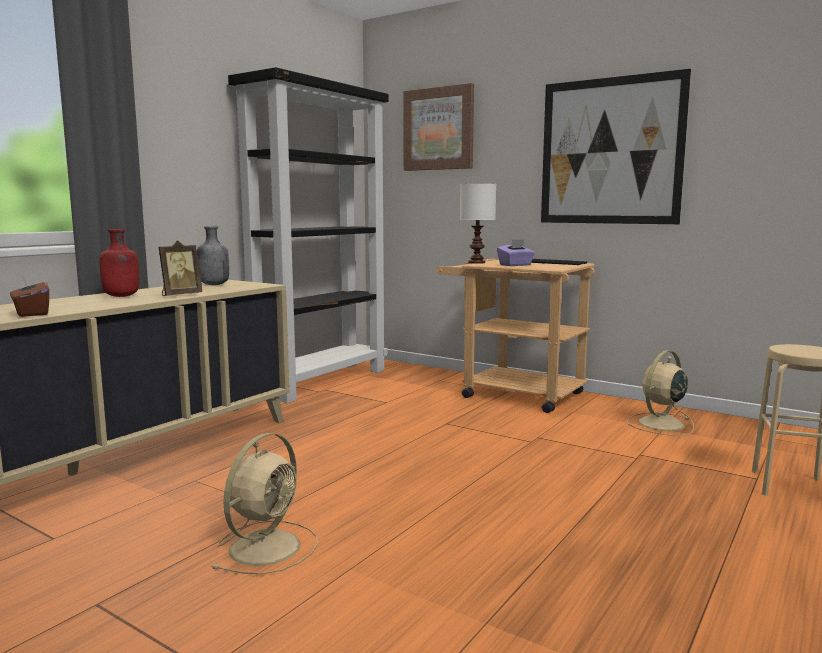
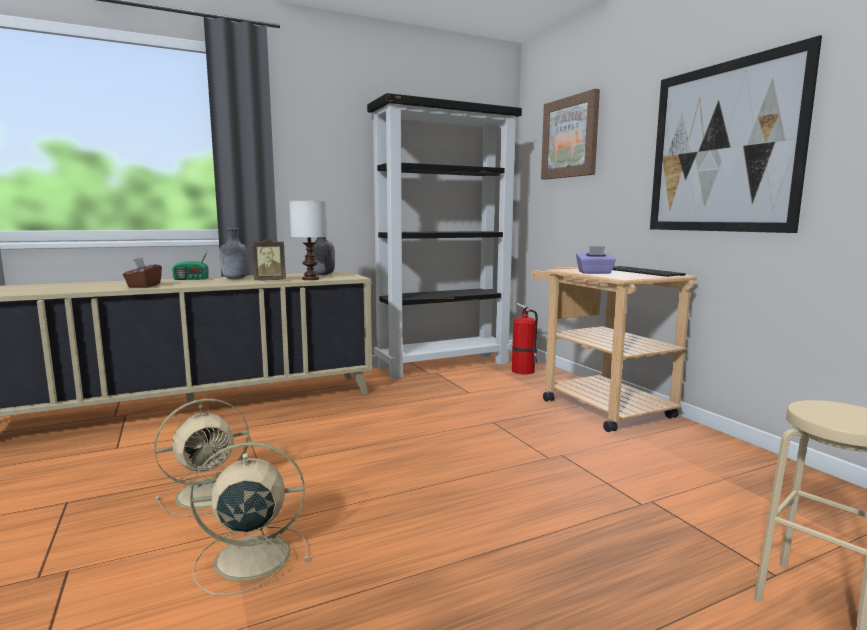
camera: 30 degrees right, 0 degrees up
red bottle [100,229,139,297] -> grey bottle [220,228,249,279]
white table lamp [460,183,496,264] -> white table lamp moved to [289,201,327,280]
beige fan [626,350,694,436] -> beige fan moved to [190,442,310,596]
none -> radio [172,249,209,280]
none -> fire extinguisher [512,303,538,375]

